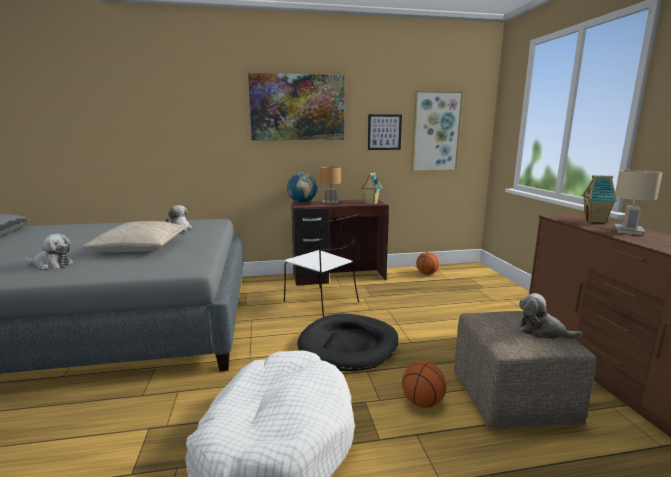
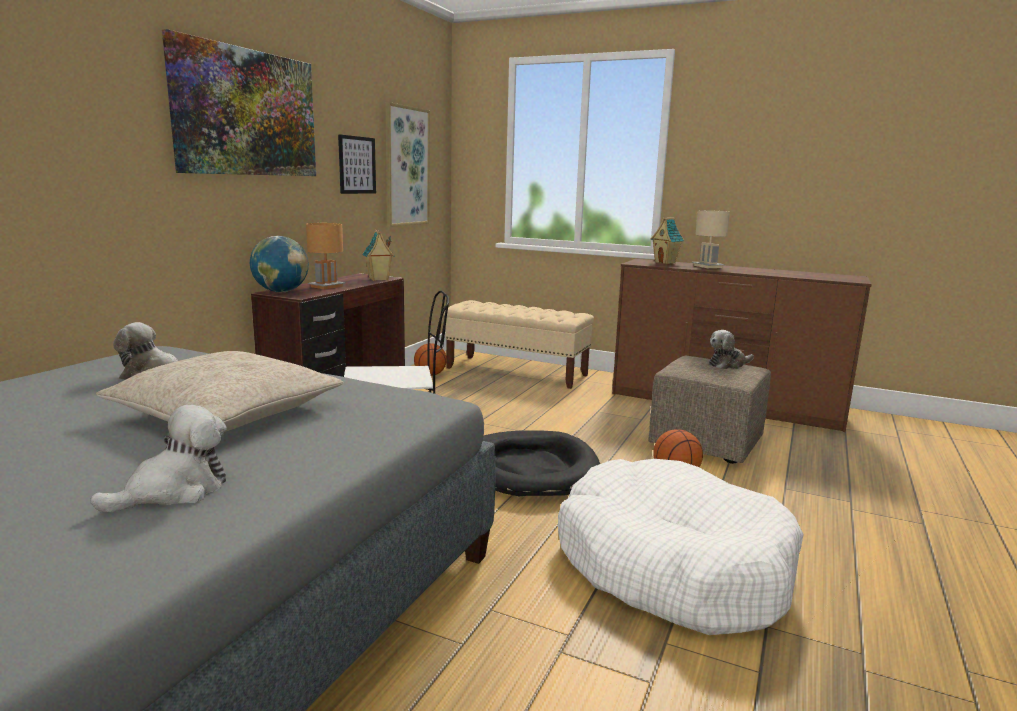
camera: 55 degrees left, 0 degrees up
none -> beige bench [444,300,594,389]

